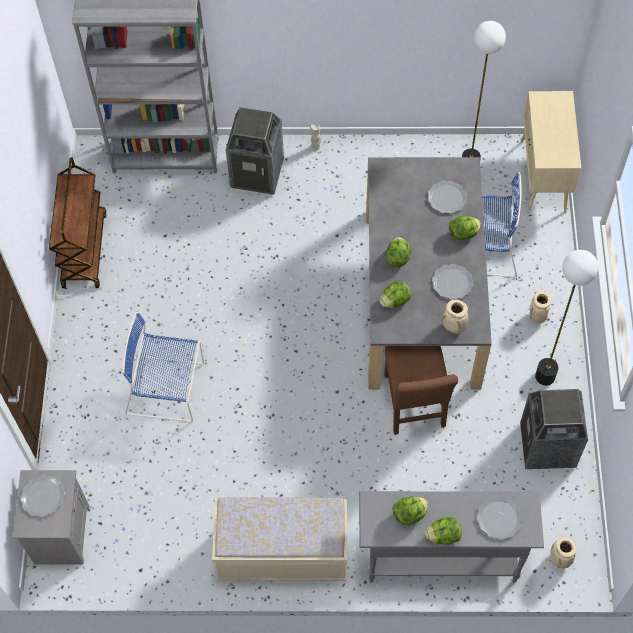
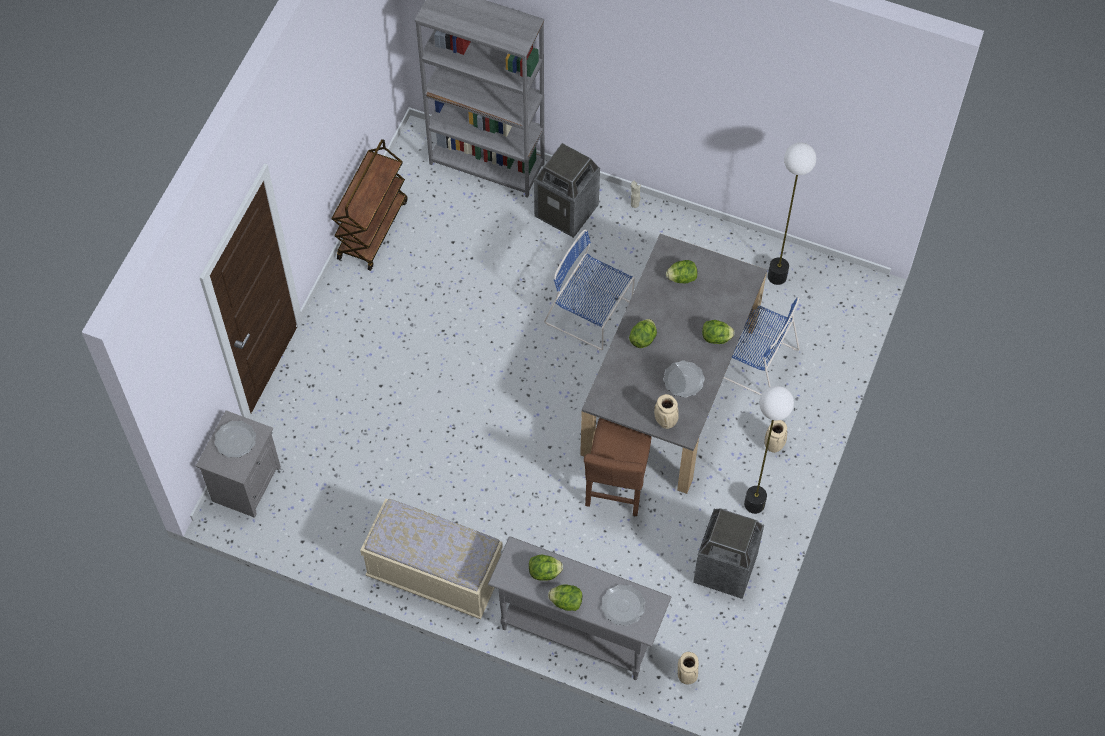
camera: 20 degrees right, 0 degrees up
blue chair [122,312,204,422] -> blue chair moved to [544,229,635,350]
lettuce [380,281,411,308] -> lettuce moved to [666,260,698,284]
plate [428,180,467,214] -> none
beige cabinet [521,91,581,213] -> none

